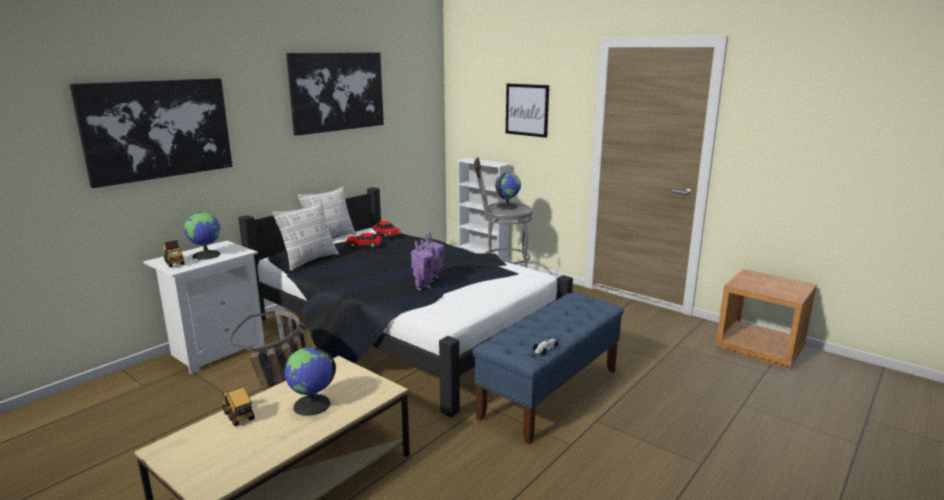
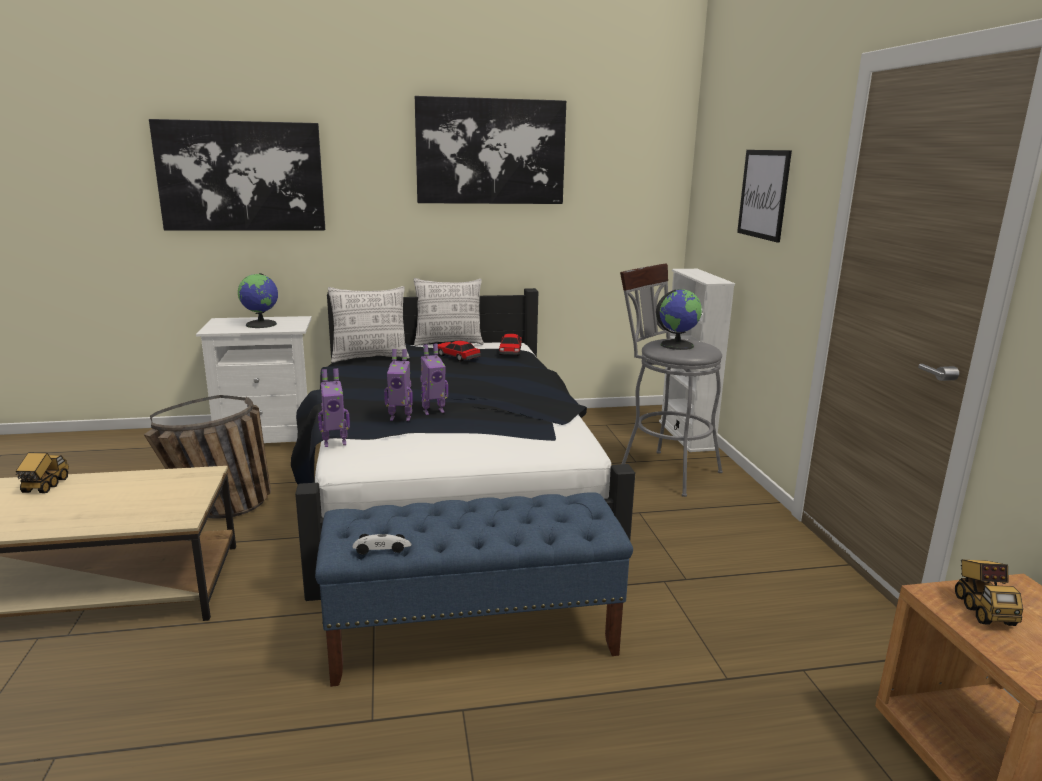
camera: 40 degrees right, 0 degrees up
toy truck [163,240,185,267] -> toy truck moved to [955,560,1023,626]
globe [285,347,336,416] -> none
none -> toy robot [318,368,350,447]

